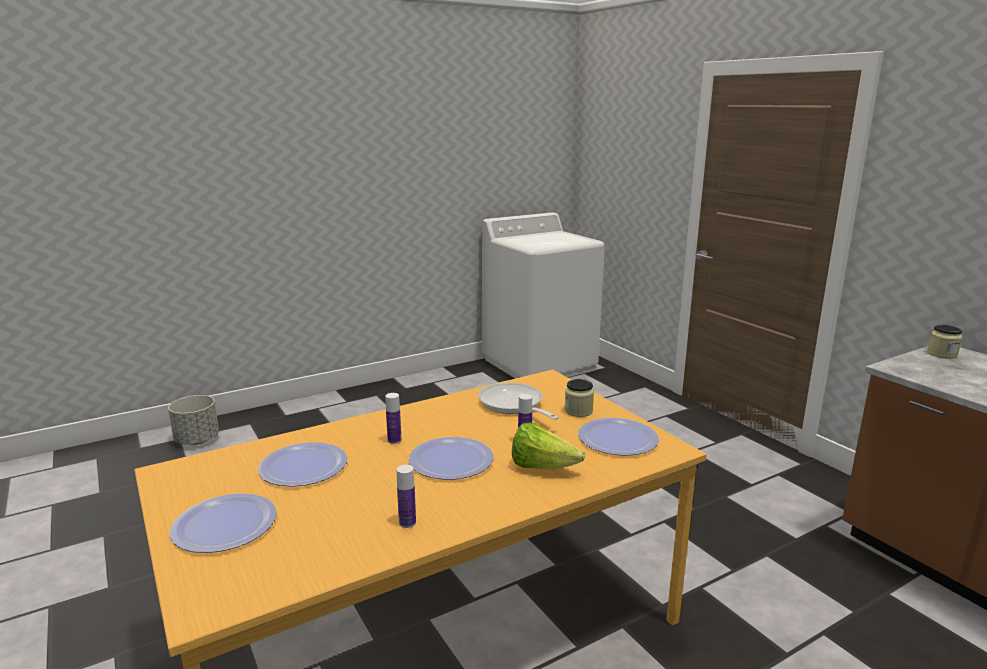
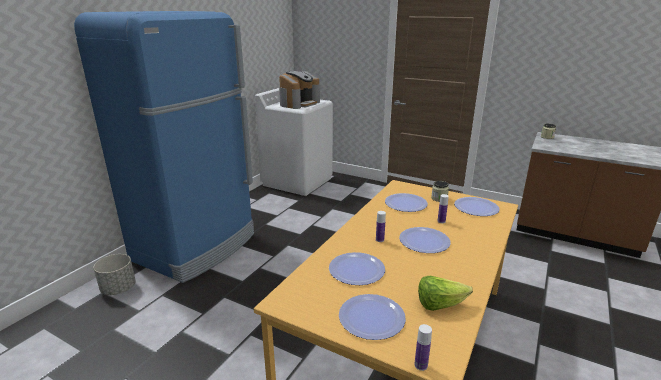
camera: 30 degrees left, 5 degrees up
bottle [397,465,416,528] -> bottle moved to [414,324,432,371]
frying pan [478,382,559,420] -> plate [385,193,428,212]
lettuce [512,423,585,469] -> lettuce moved to [418,276,473,311]
none -> blue fridge [74,11,254,283]
none -> coffee machine [279,71,320,109]

